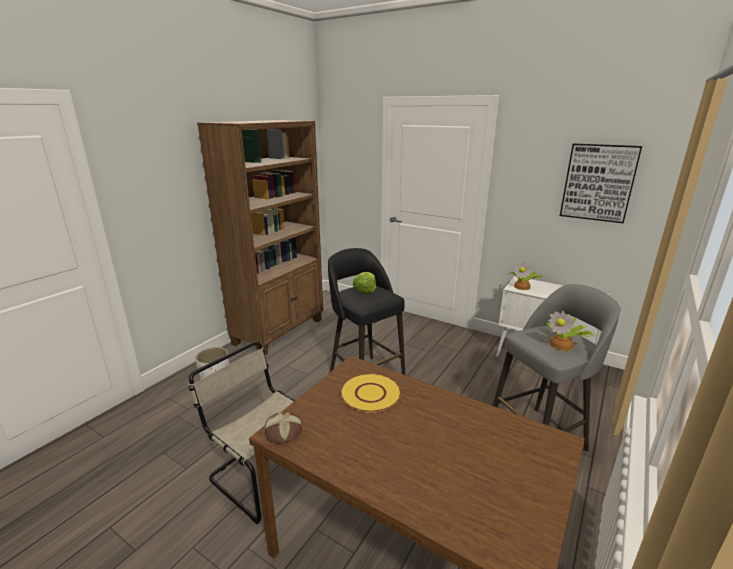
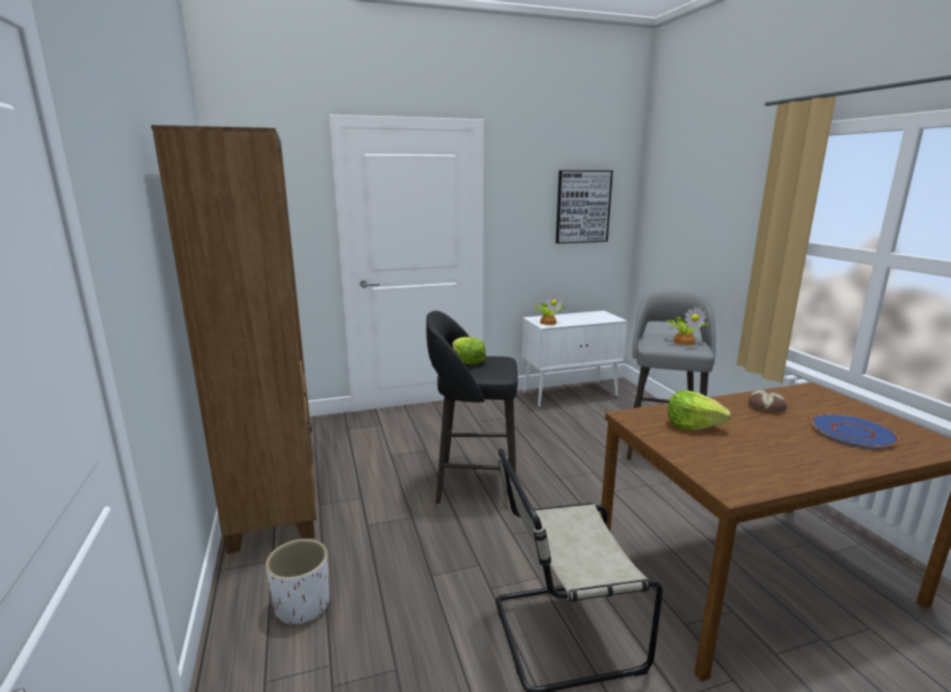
camera: 50 degrees left, 5 degrees down
bread [265,412,302,443] -> bread moved to [748,389,787,413]
yellow plate [340,373,401,413] -> lettuce [668,390,731,430]
none -> blue plate [811,414,899,449]

